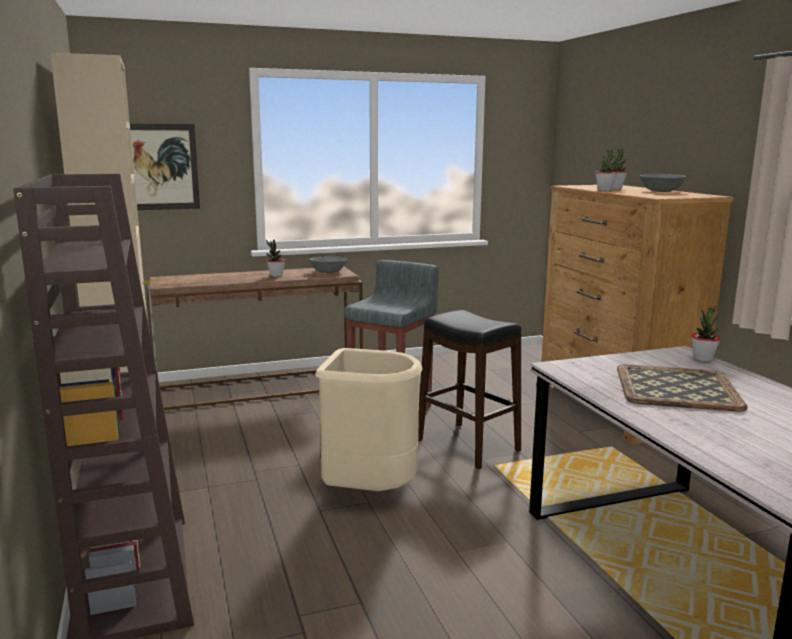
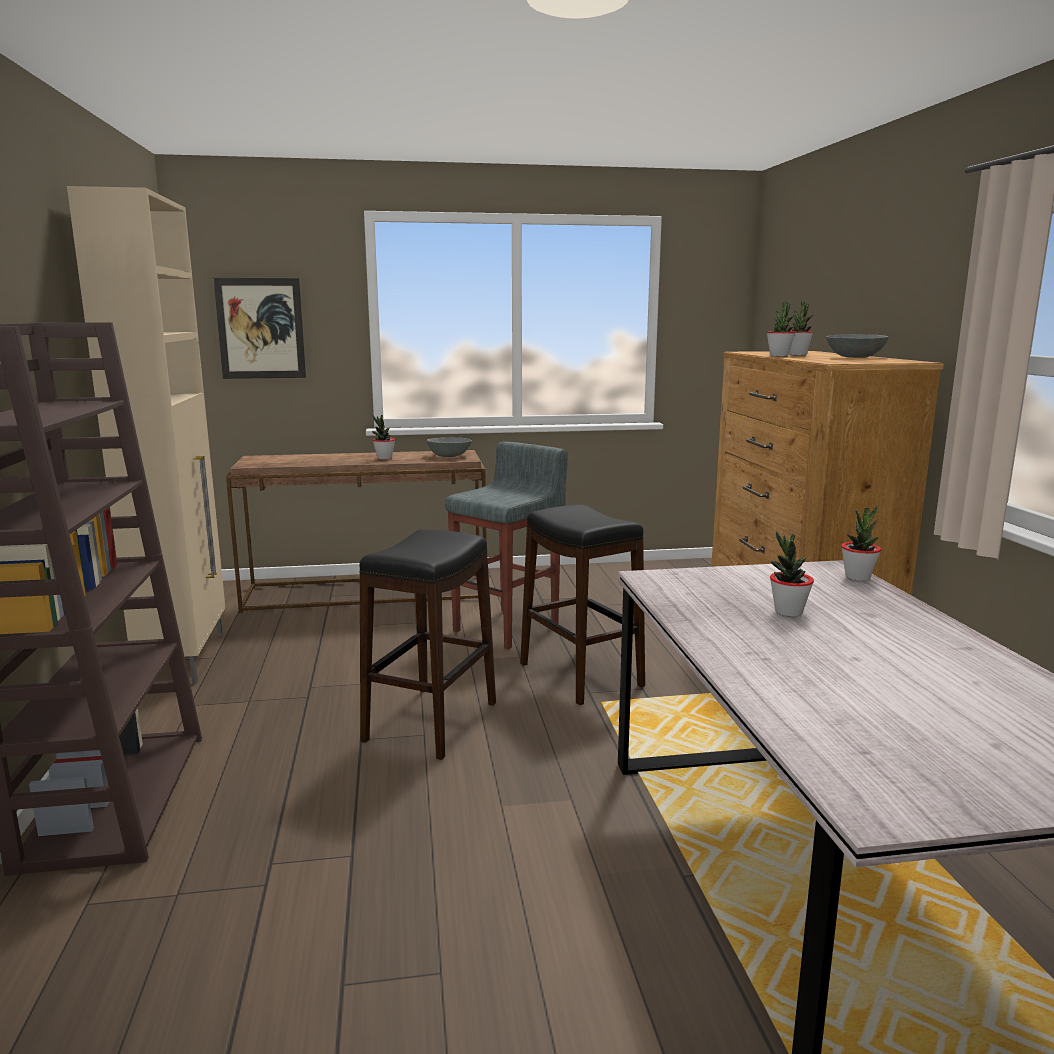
camera: 10 degrees right, 0 degrees up
beige trash can [315,348,423,491] -> black stool [359,529,496,760]
tray [617,364,747,412] -> potted plant [770,531,814,617]

